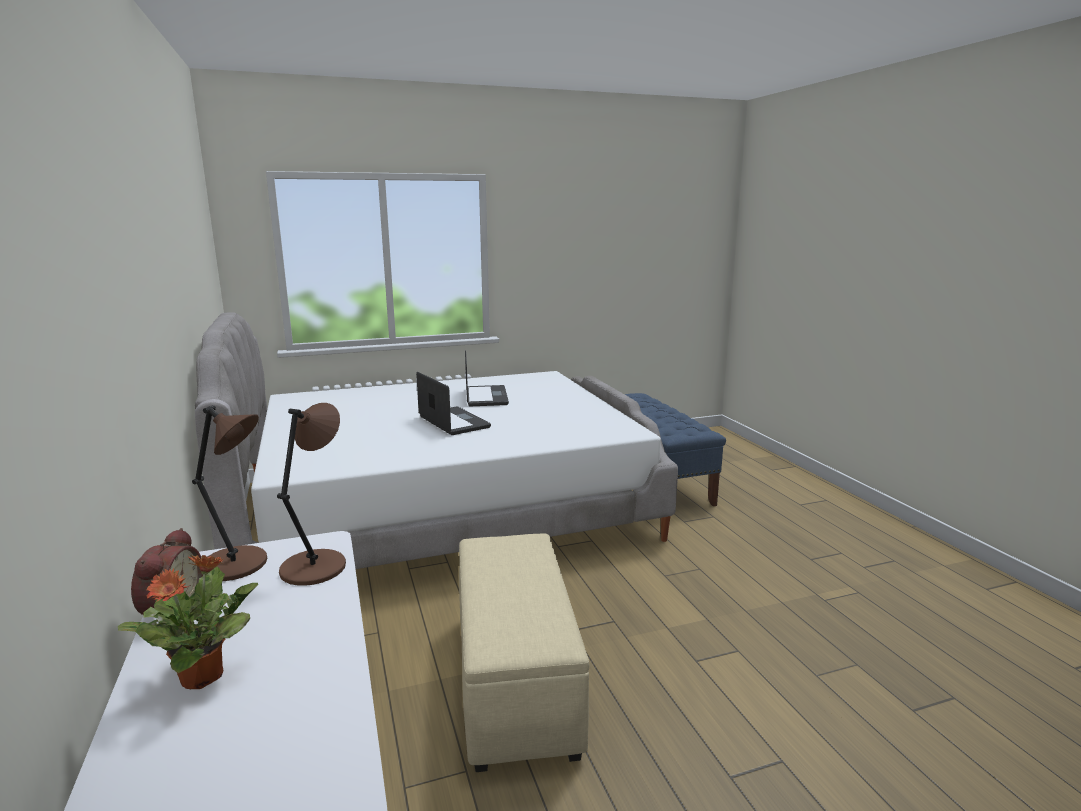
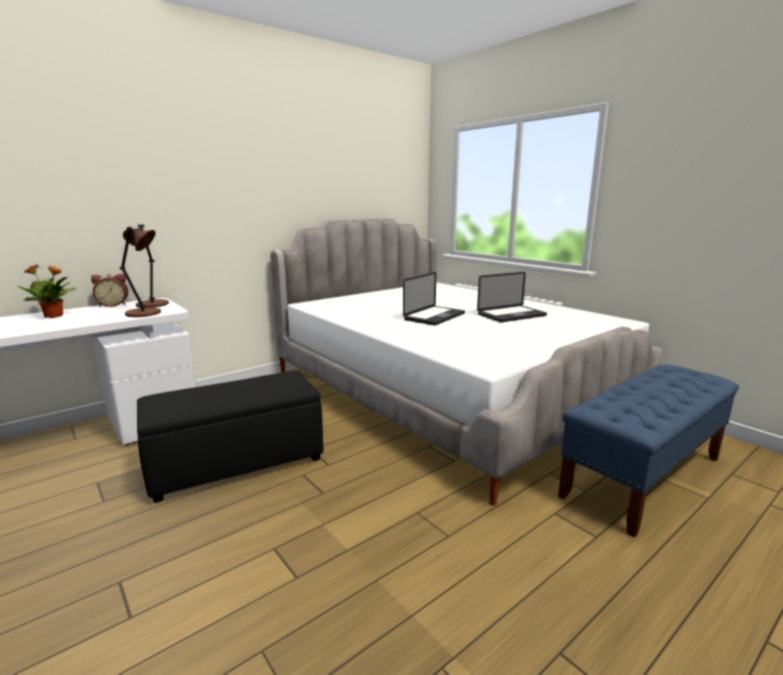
camera: 70 degrees right, 0 degrees up
beige ottoman [459,533,589,772] -> black ottoman [137,371,323,503]

